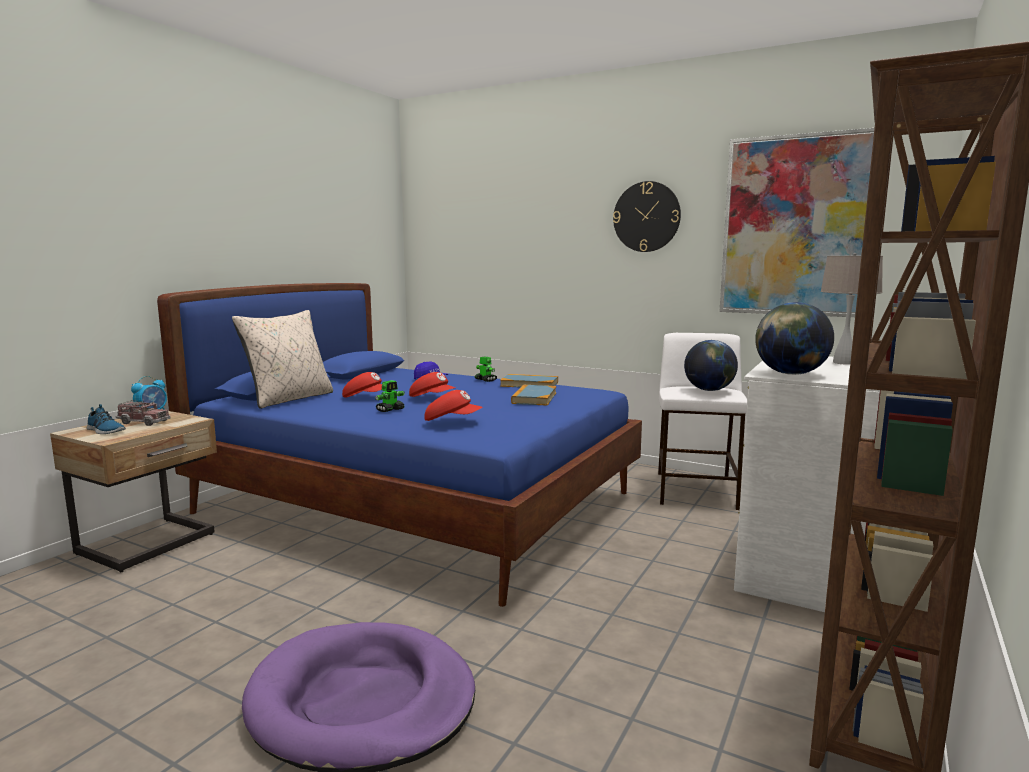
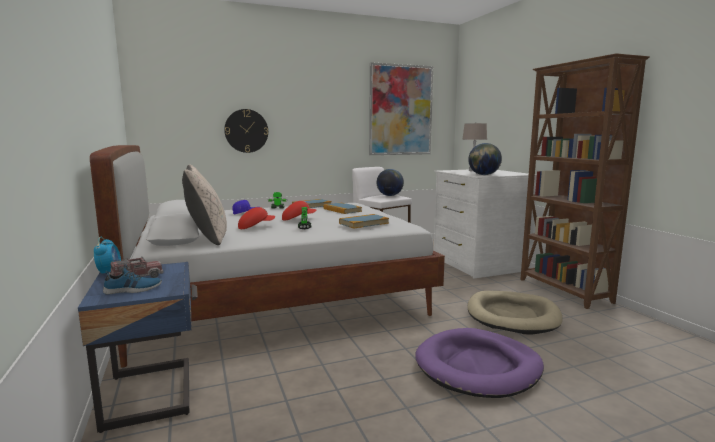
camera: 50 degrees left, 0 degrees up
beige nightstand [50,411,217,573] -> blue nightstand [78,262,198,433]
blue bed [157,283,642,607] -> white bed [90,145,445,368]
red cap [424,390,482,421] -> book [339,214,389,229]
wall clock [613,181,681,252] -> wall clock moved to [224,109,268,153]
none -> beige dog bed [467,291,562,334]

